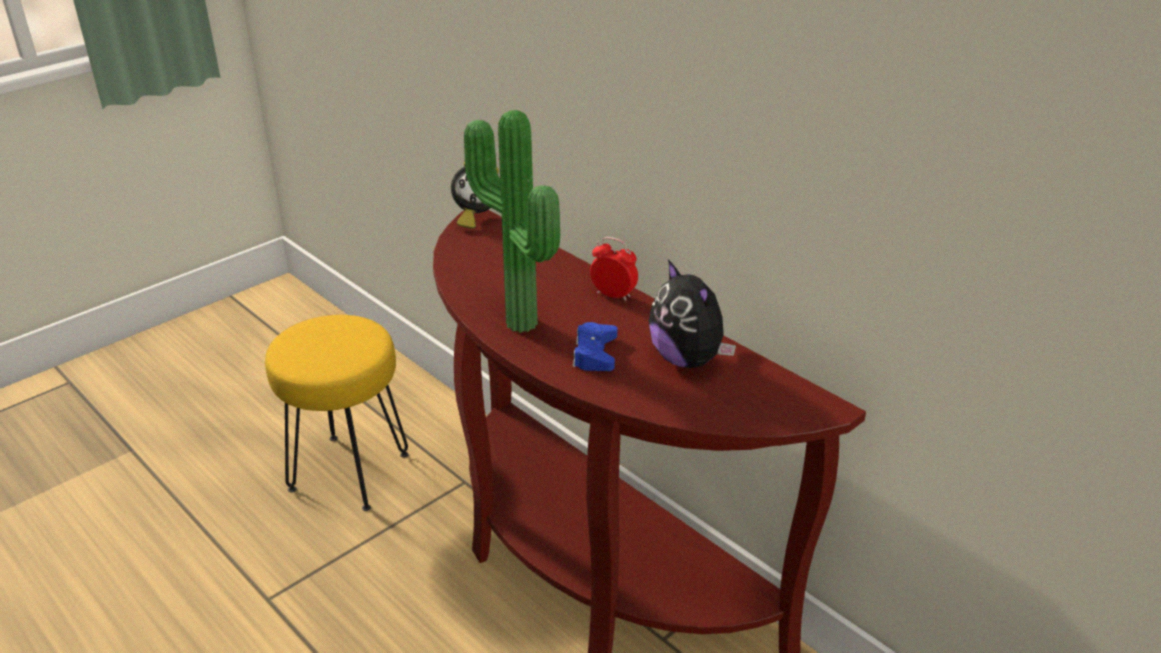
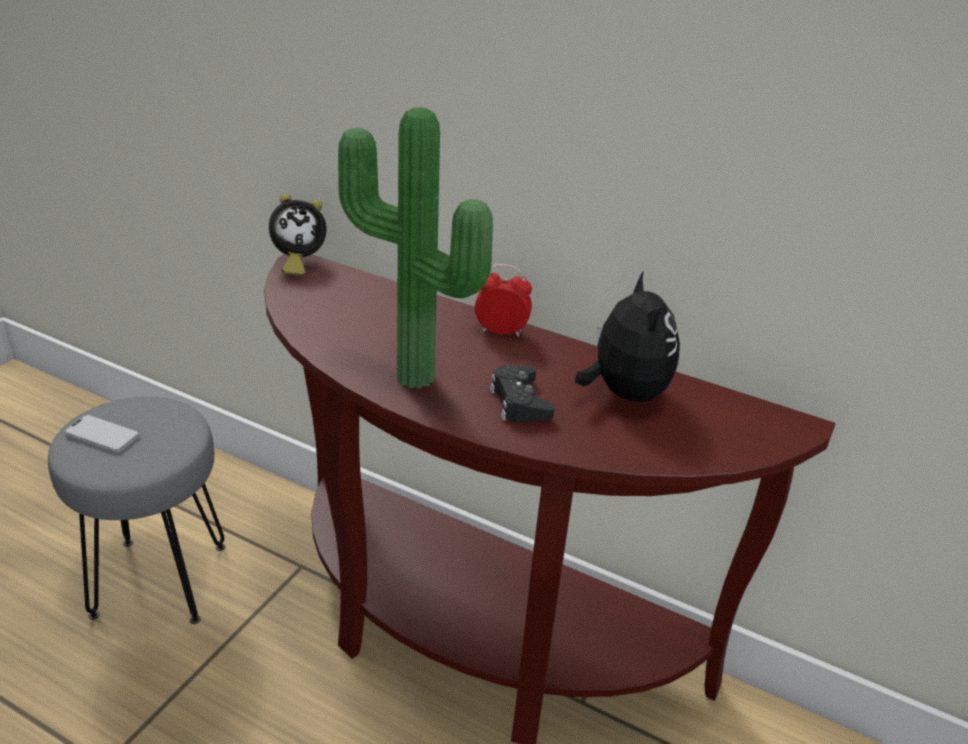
camera: 20 degrees left, 0 degrees up
yellow stool [265,315,409,511] -> grey stool [48,397,226,624]
blue game controller [573,322,617,371] -> black game controller [490,365,555,423]
plush toy [649,259,736,368] -> plush toy turned 135 degrees counterclockwise [575,270,680,402]
none -> phone [64,414,140,453]

